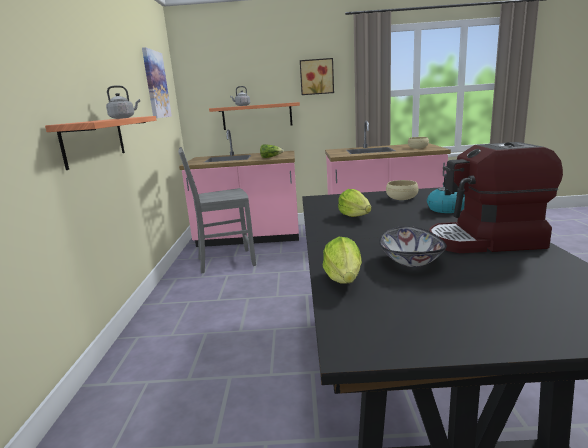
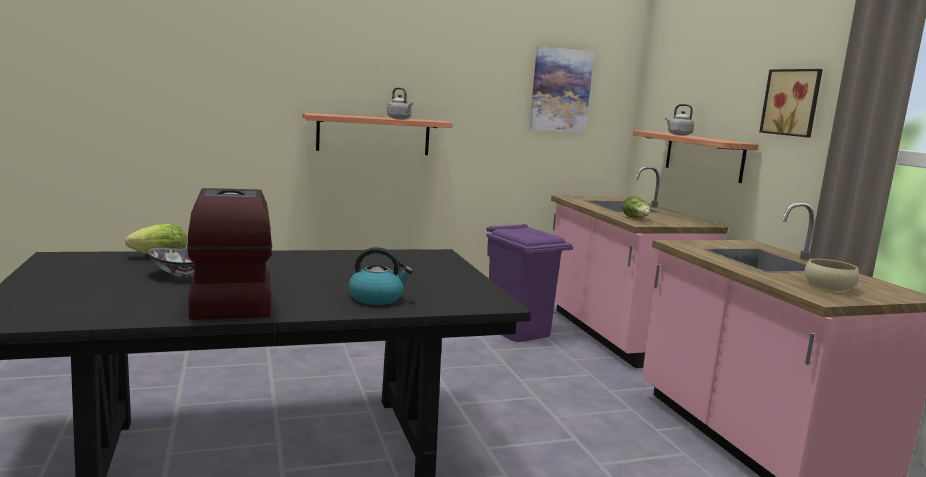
camera: 70 degrees right, 5 degrees down
grey chair [178,147,256,274] -> purple trash can [486,224,573,342]
lettuce [338,189,371,217] -> none
beige bowl [386,180,418,200] -> none

